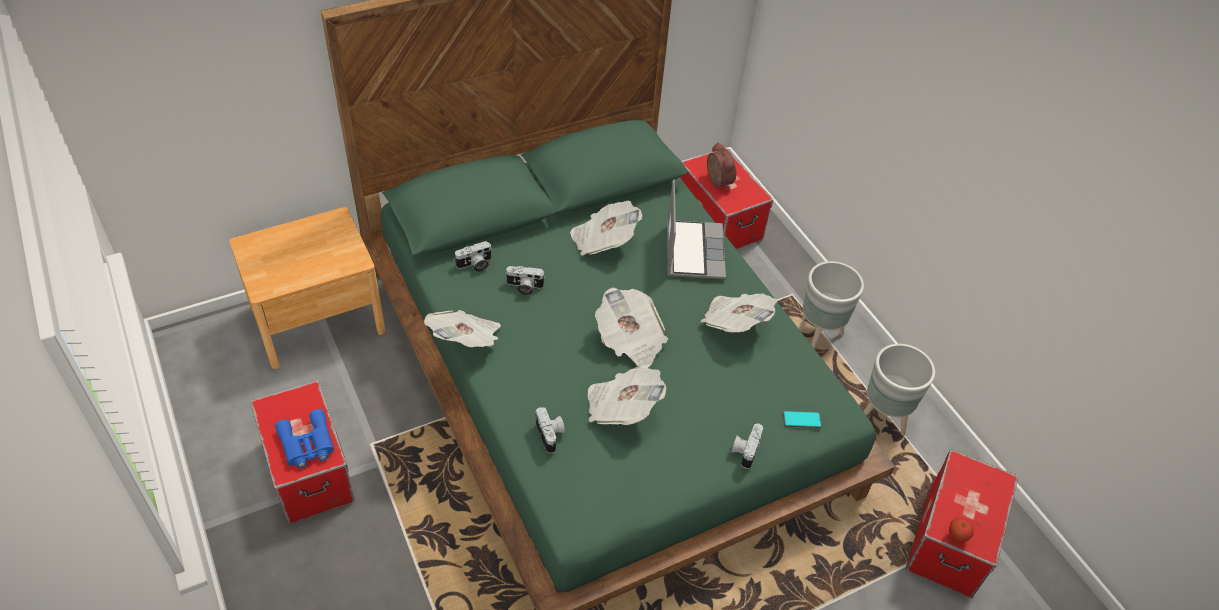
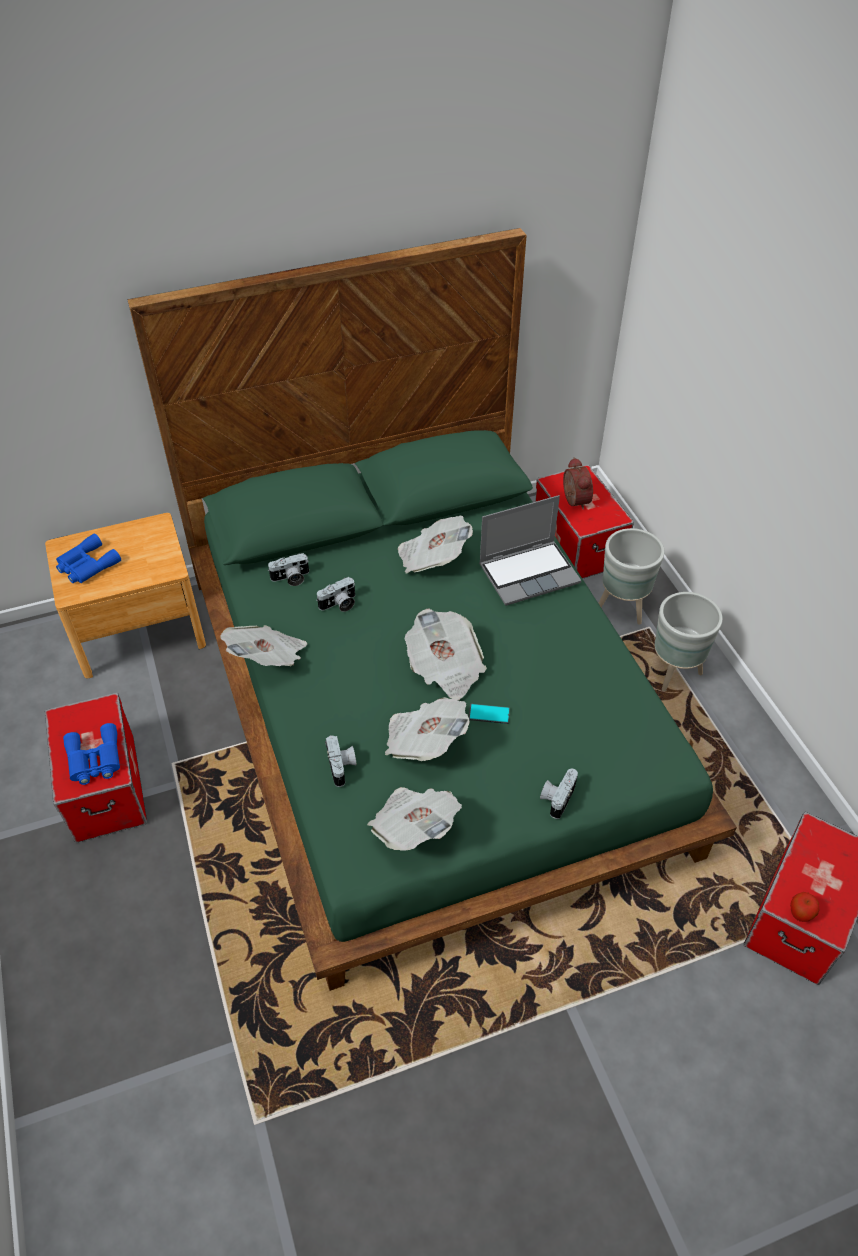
camera: 10 degrees right, 0 degrees up
camera [505,266,544,296] -> camera turned 45 degrees counterclockwise [316,577,355,612]
laptop [667,179,726,279] -> laptop turned 60 degrees clockwise [479,495,581,606]
newspaper [700,293,778,332] -> newspaper moved to [367,787,462,850]
phone [783,411,822,428] -> phone moved to [469,704,510,724]
grey planter [863,344,935,436] -> grey planter moved to [598,528,665,625]
none -> blue binoculars [56,534,121,583]

